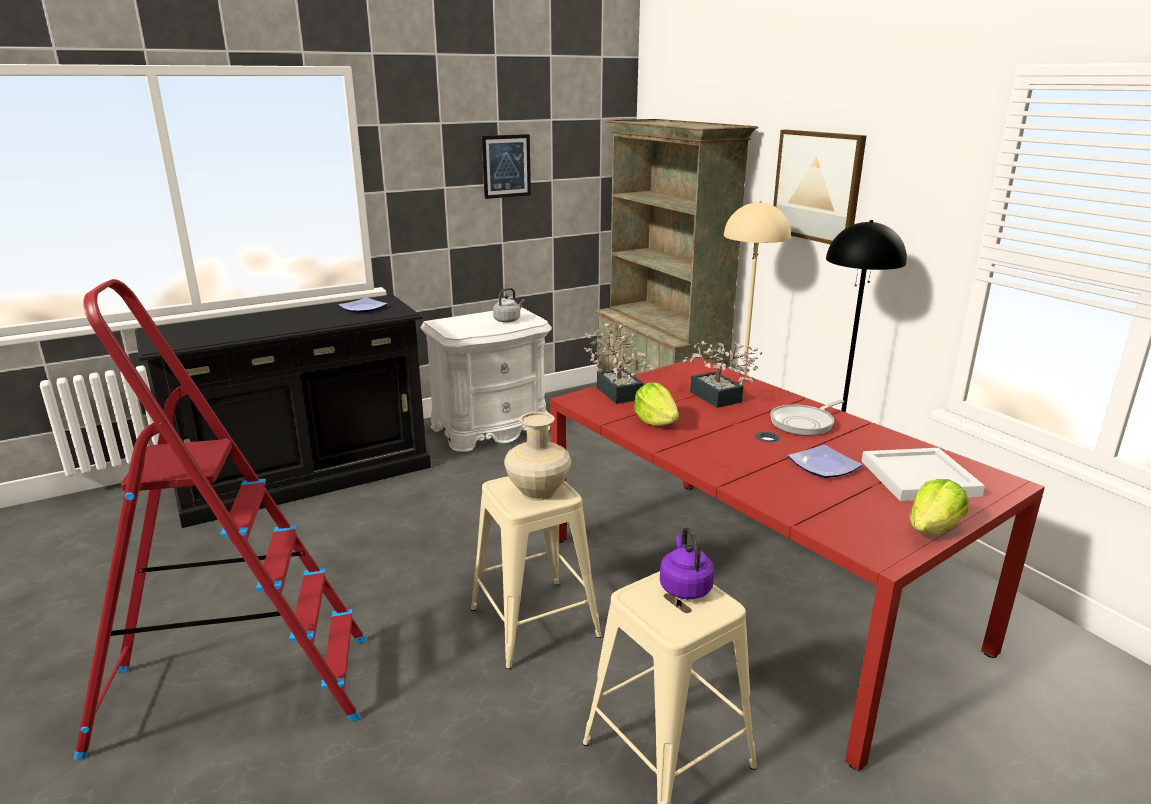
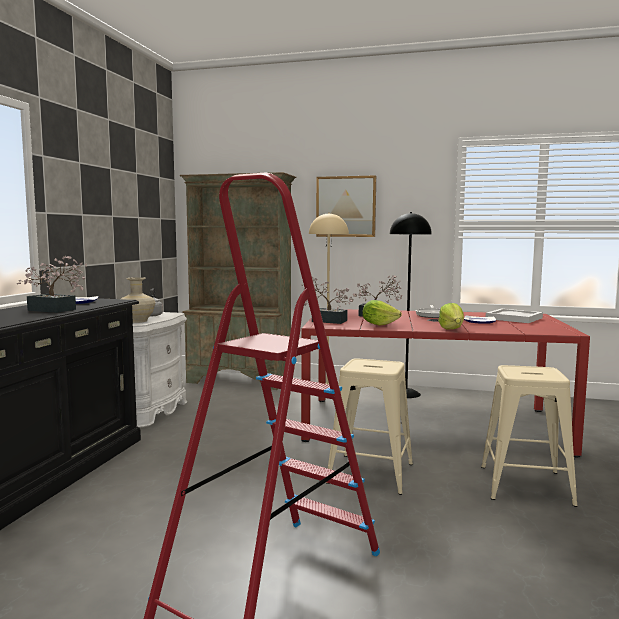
camera: 45 degrees left, 15 degrees down
picture [482,134,531,199] -> none
beige vase [504,412,571,501] -> beige vase moved to [121,277,155,323]
purple kettle [660,527,715,599] -> none
lettuce [910,479,969,535] -> lettuce moved to [438,303,464,330]
none -> potted plant [17,255,87,313]

